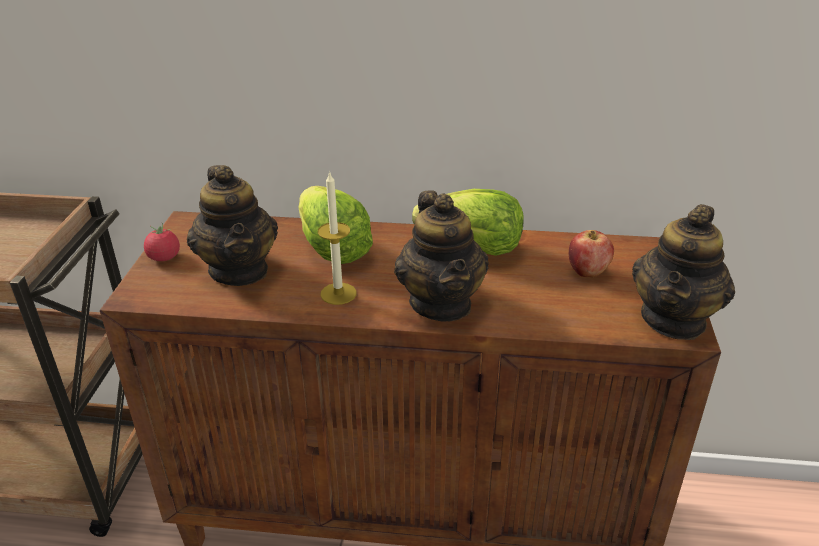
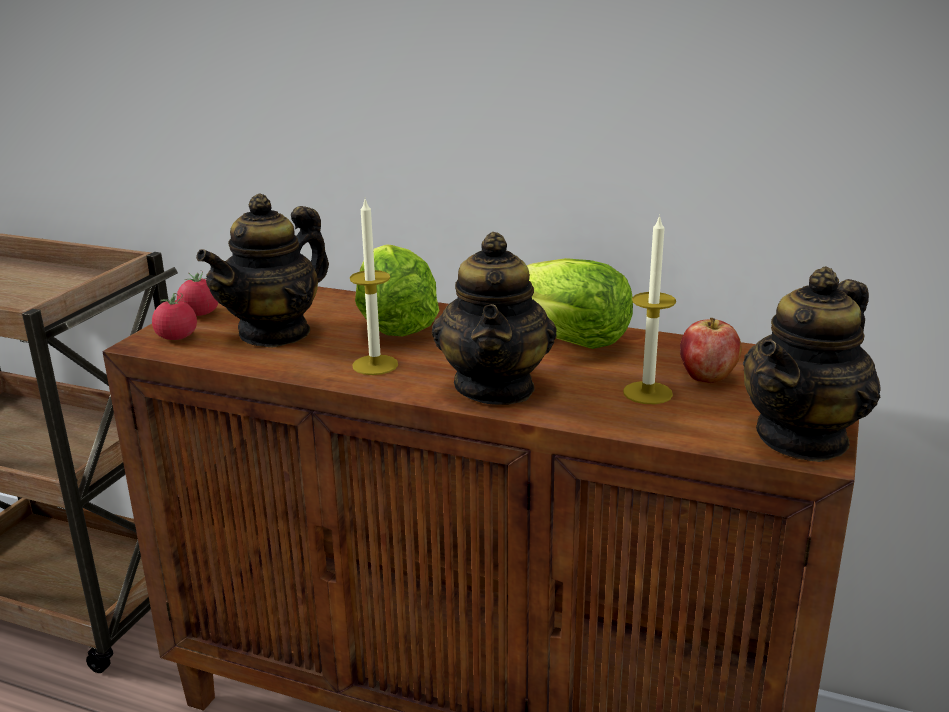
camera: 15 degrees right, 10 degrees down
teapot [187,165,278,286] -> teapot turned 45 degrees clockwise [196,193,329,347]
none -> tomato [152,293,197,340]
none -> candle [623,215,676,404]

